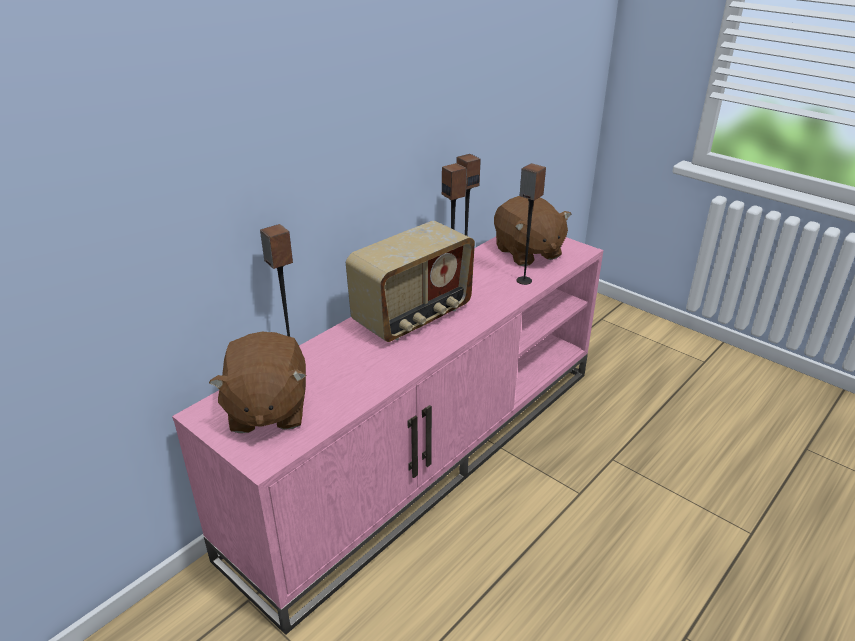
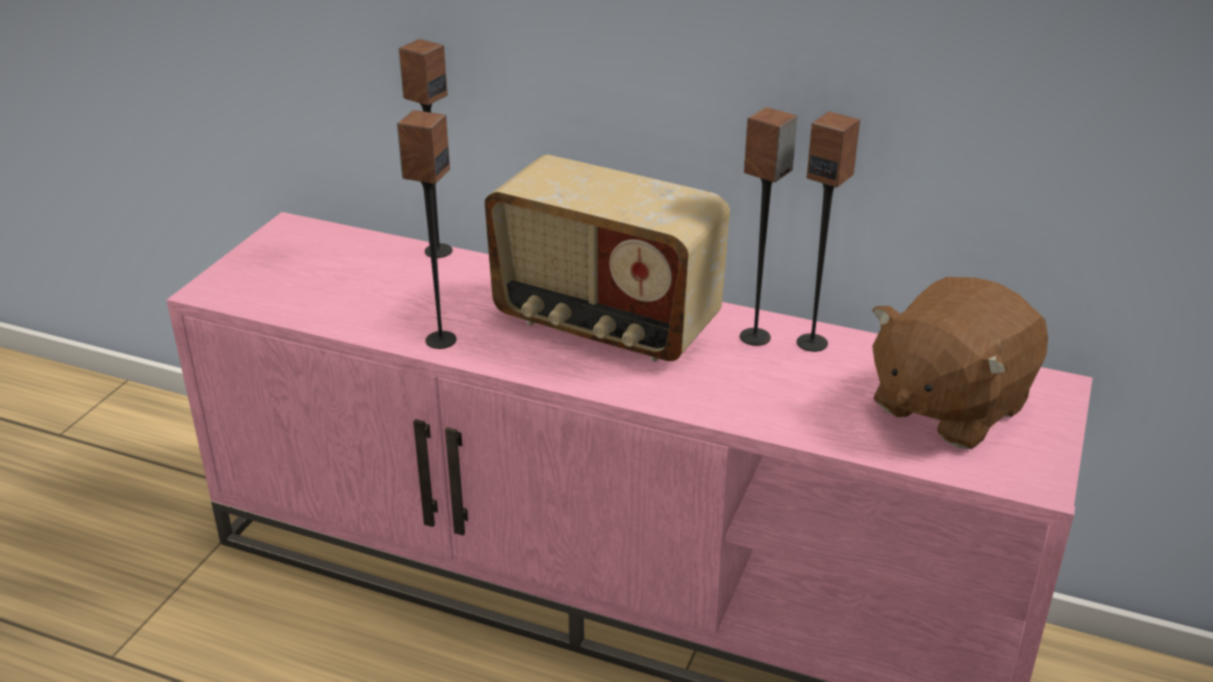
camera: 70 degrees right, 0 degrees up
brown plush toy [209,332,307,433] -> none
speaker [517,163,546,285] -> speaker moved to [397,110,457,349]

